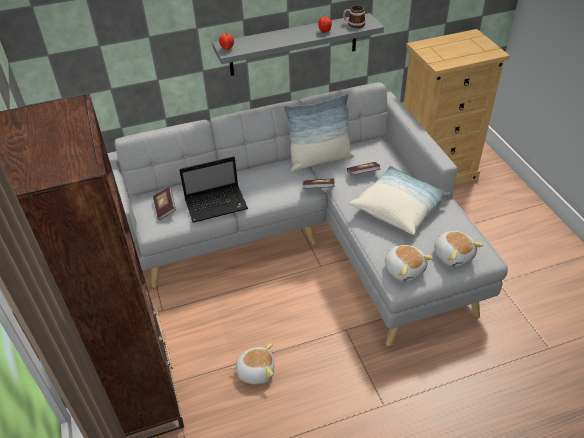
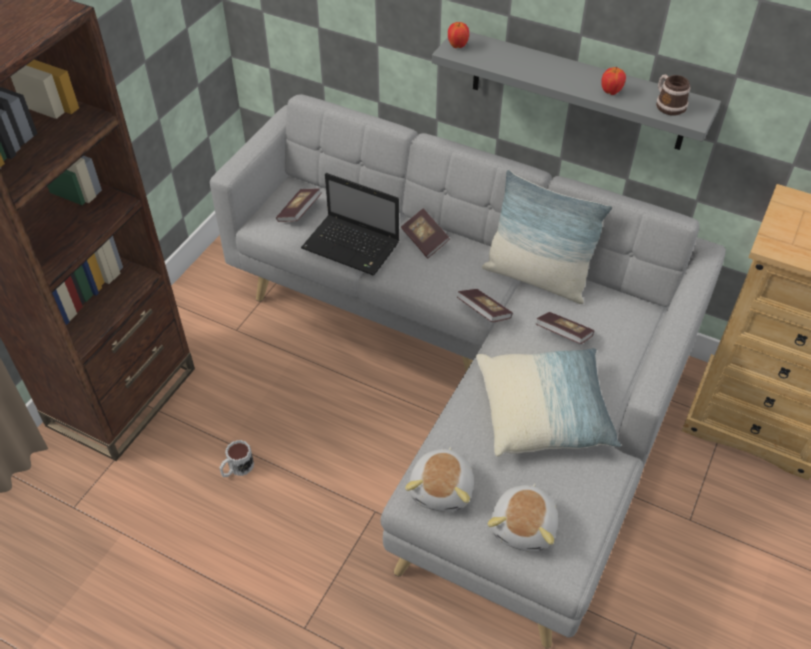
camera: 45 degrees right, 5 degrees up
plush toy [231,343,274,385] -> mug [219,440,254,478]
none -> book [401,209,450,258]

